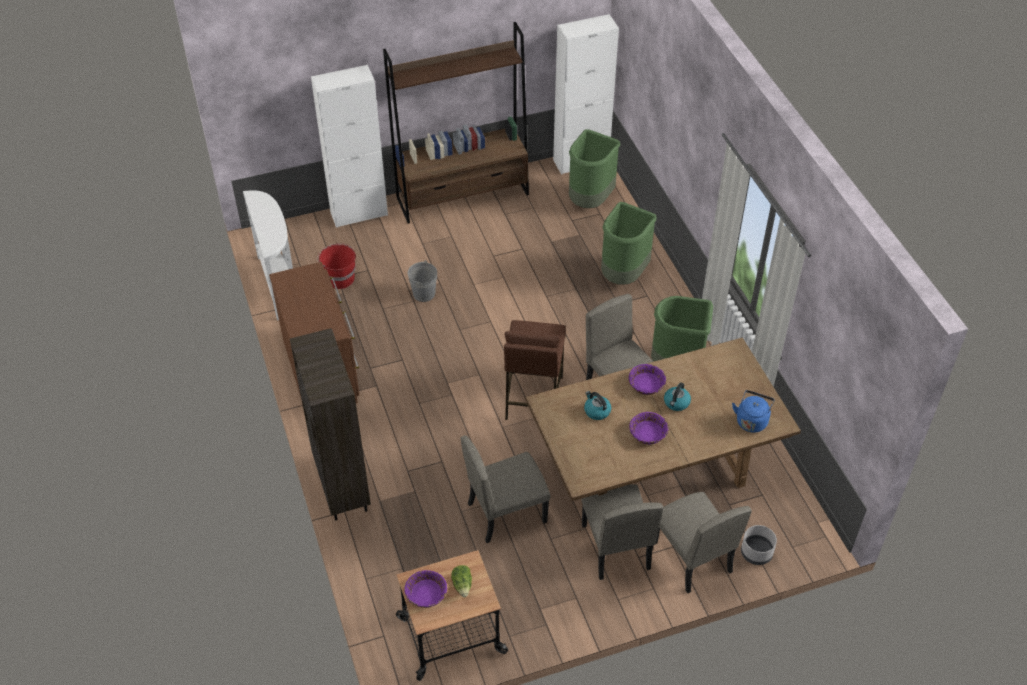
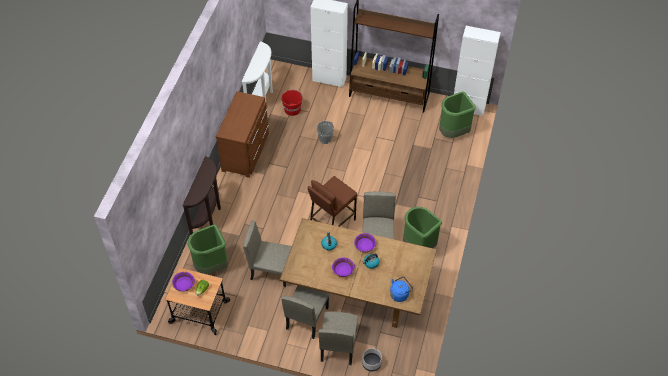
camera: 35 degrees right, 5 degrees up
brown bookcase [290,328,371,520] -> brown console table [183,156,221,235]
green trash can [601,202,657,285] -> green trash can moved to [188,224,228,274]

